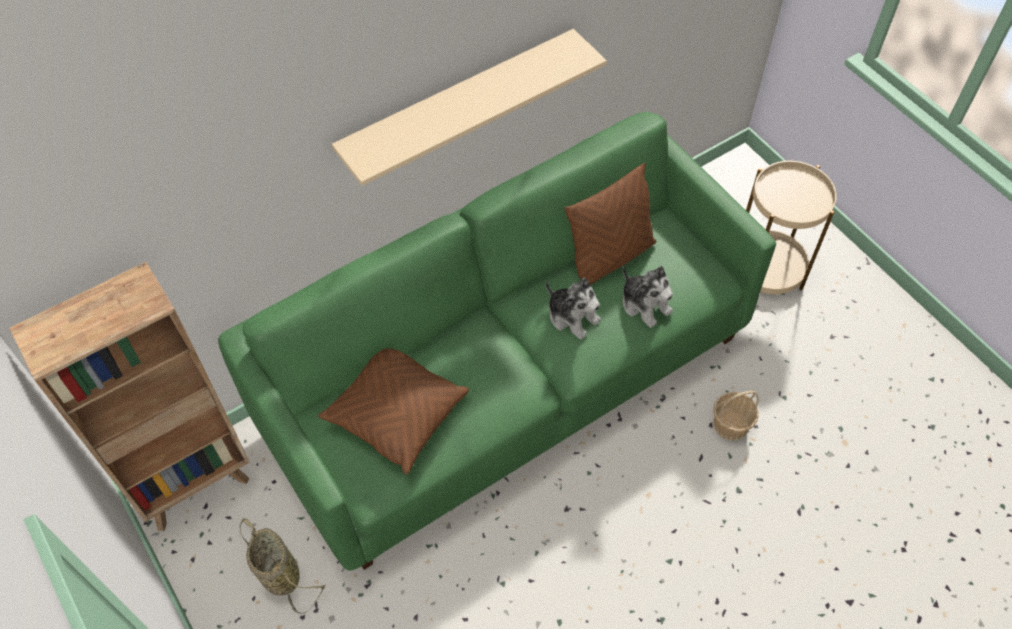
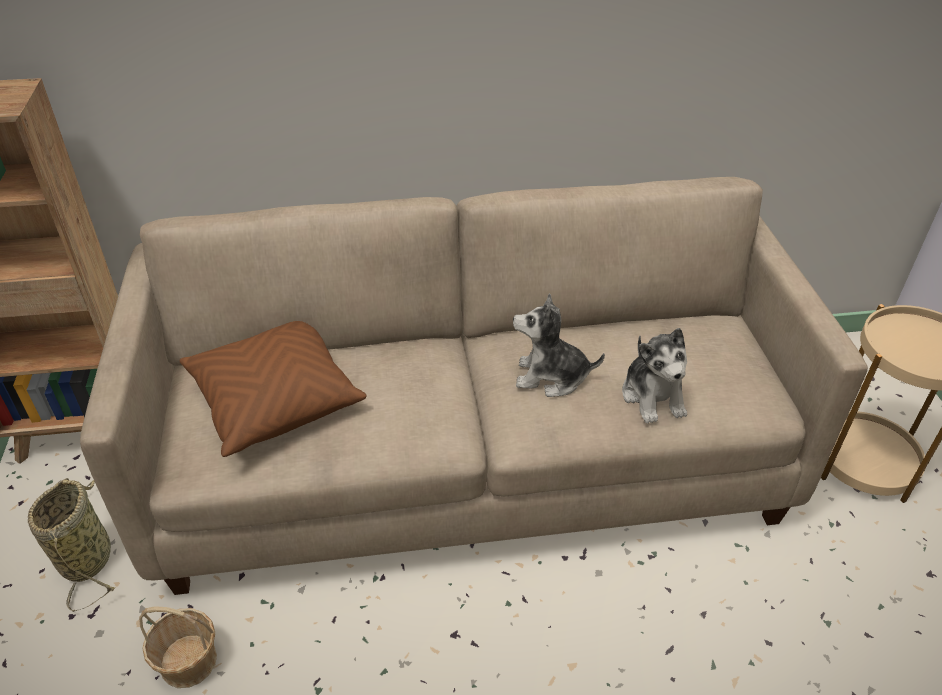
camera: 25 degrees right, 15 degrees down
green sofa [218,112,776,571] -> beige sofa [80,177,868,595]
beige shelf [332,29,607,186] -> none
plush toy [545,277,601,340] -> plush toy turned 120 degrees clockwise [513,293,605,397]
brown pillow [564,163,656,285] -> none
basket [713,391,759,441] -> basket moved to [139,606,217,688]

